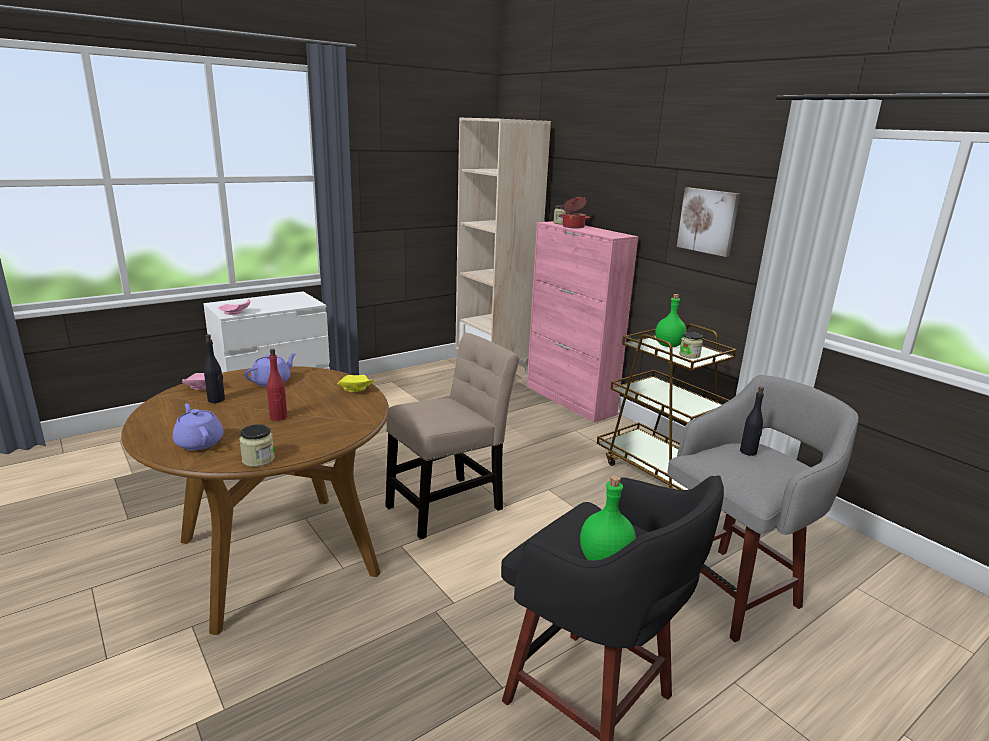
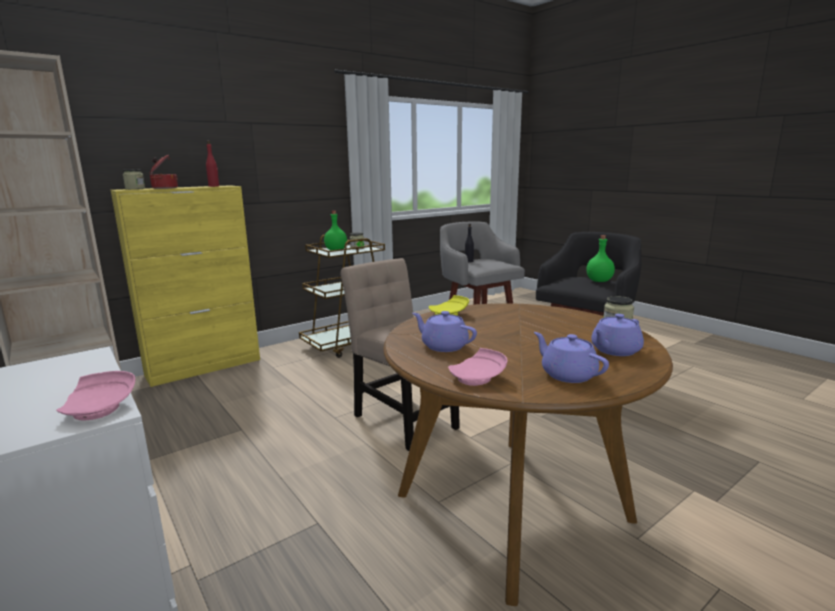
camera: 90 degrees left, 5 degrees down
black bottle [204,334,225,403] -> none
red bottle [267,349,287,421] -> red bottle moved to [206,140,219,187]
pink cabinet [527,221,639,422] -> yellow cabinet [110,185,260,387]
picture [677,187,740,257] -> none
none -> purple teapot [534,332,609,383]

